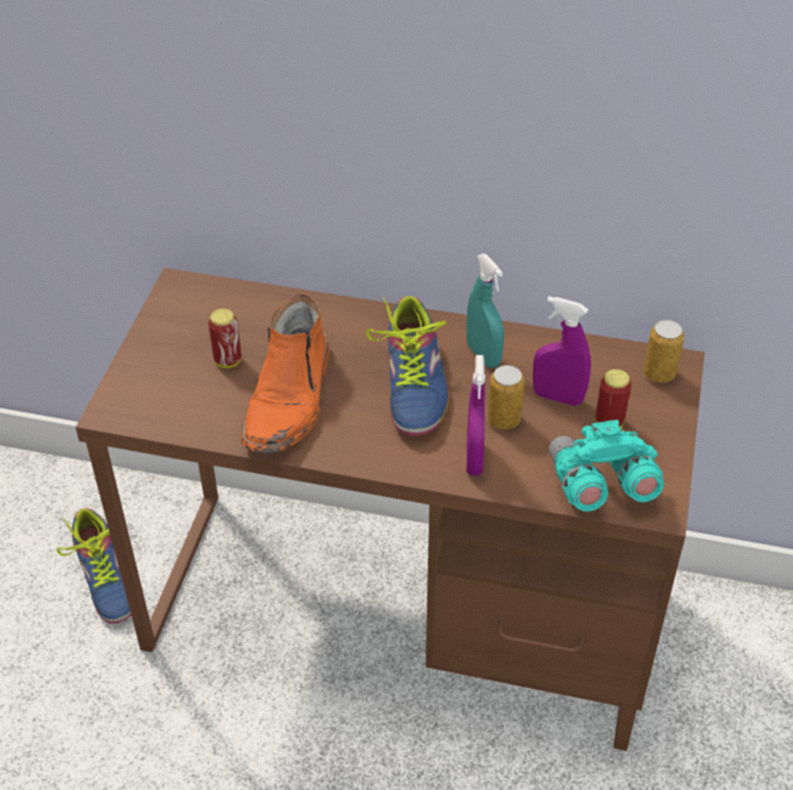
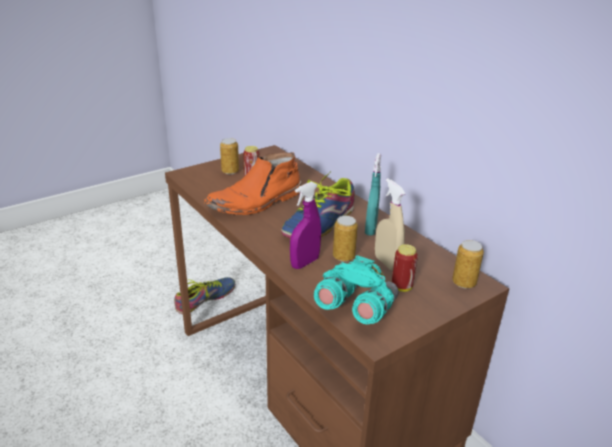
camera: 40 degrees right, 15 degrees down
shoe [57,508,131,624] -> shoe turned 150 degrees counterclockwise [174,277,236,314]
purple spray bottle [533,296,591,406] -> beige spray bottle [375,178,406,271]
none -> can [220,138,239,175]

